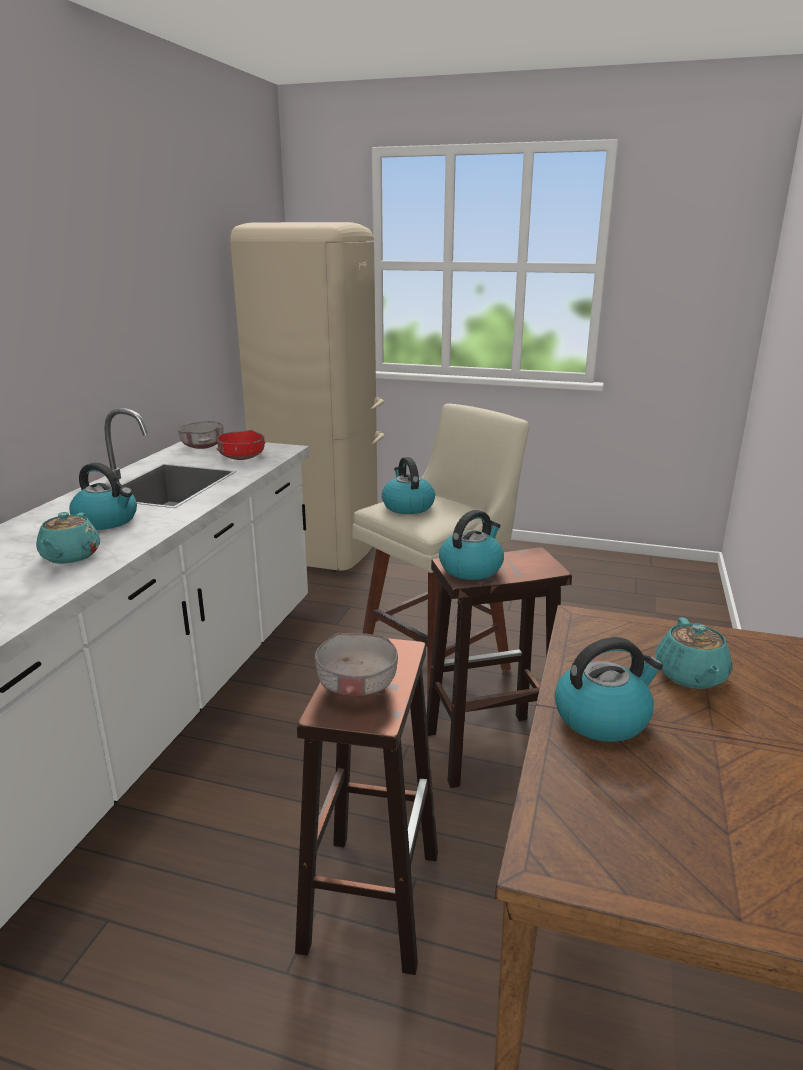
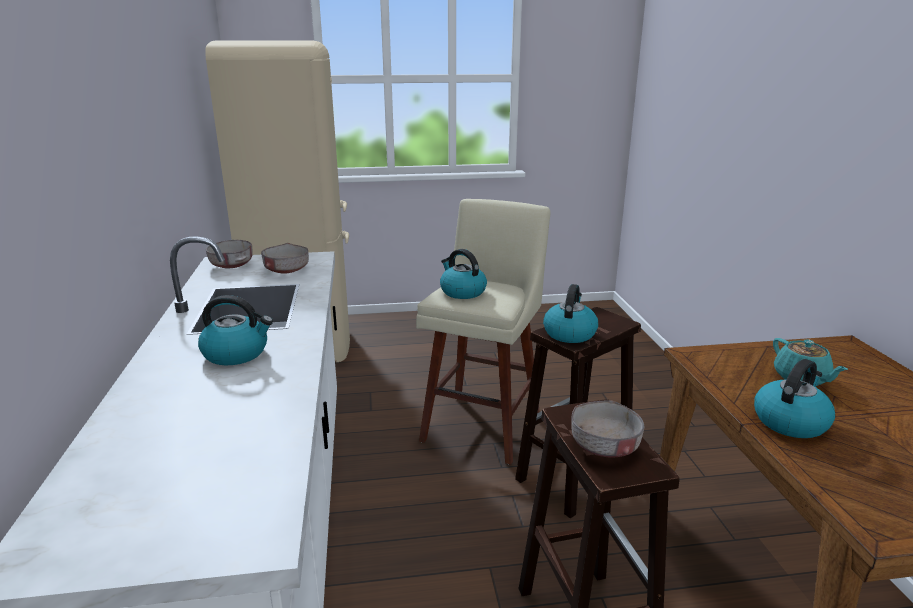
camera: 25 degrees left, 0 degrees up
turquoise teapot [36,512,100,564] -> none
red bowl [217,430,265,460] -> grey bowl [261,243,309,273]

